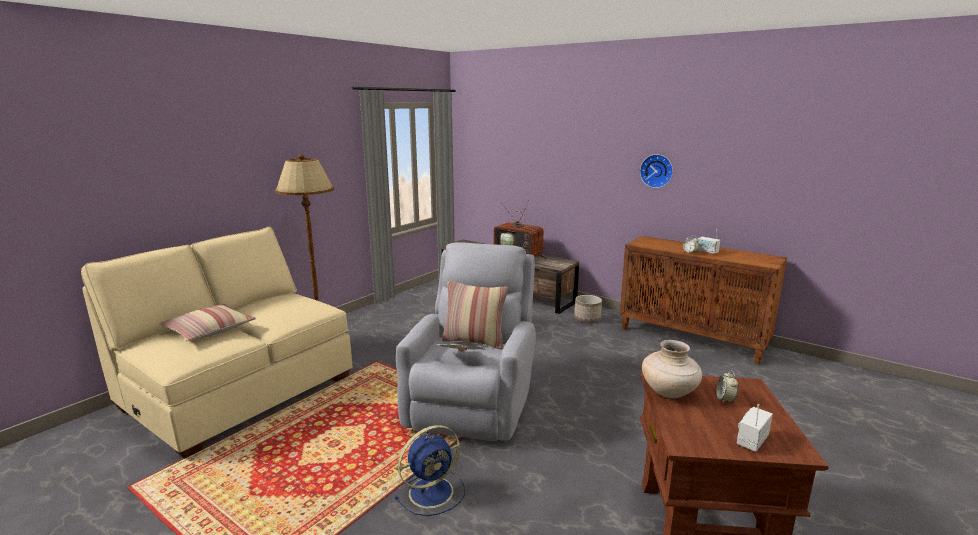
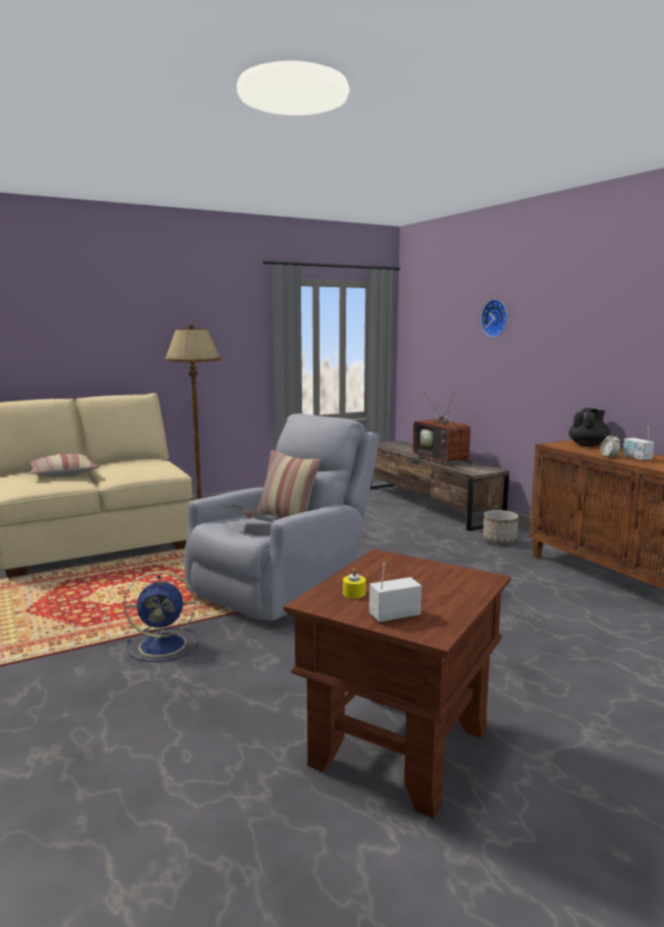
camera: 25 degrees right, 5 degrees down
wall clock [640,154,673,188] -> wall clock moved to [481,299,507,337]
beige vase [642,340,702,398] -> none
alarm clock [716,370,738,404] -> none
none -> yellow candle [343,568,366,598]
none -> black teapot [569,408,610,446]

